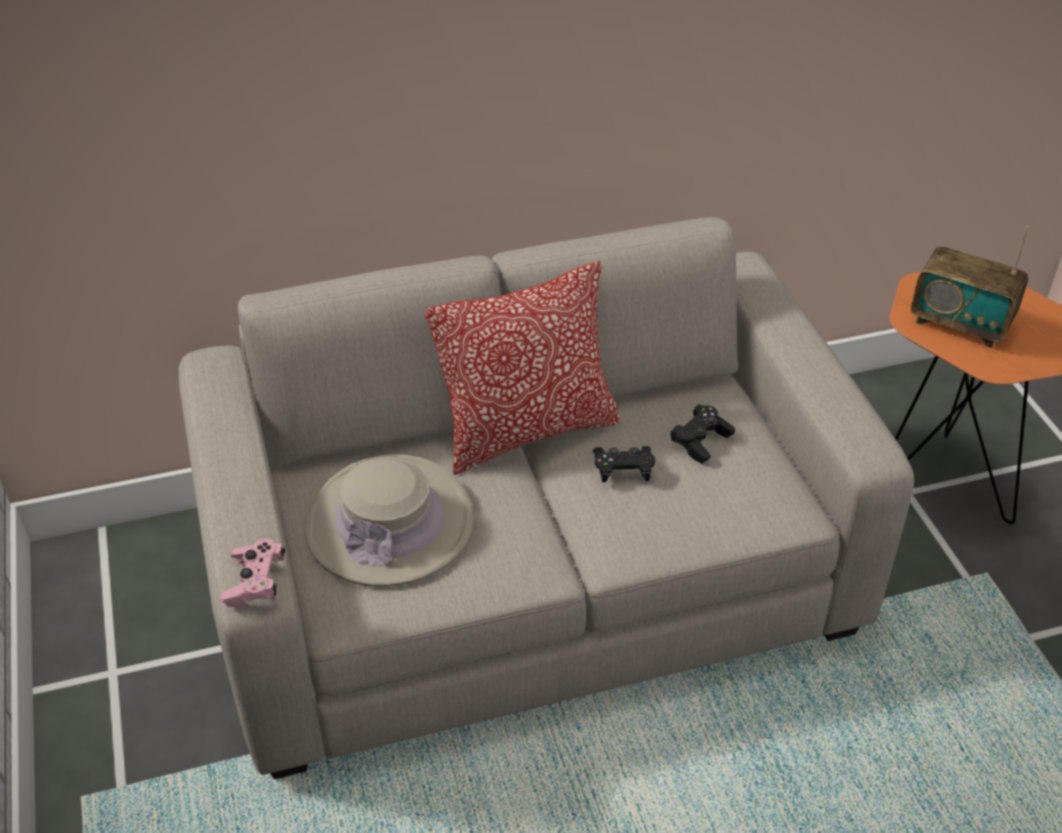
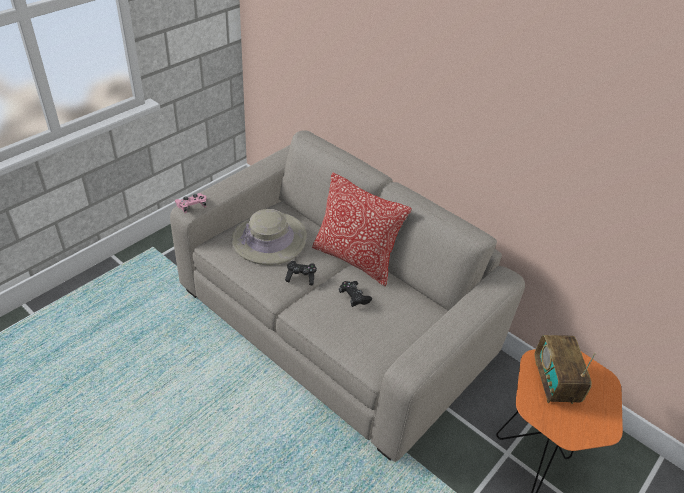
camera: 55 degrees right, 0 degrees up
black game controller [670,405,736,464] -> black game controller moved to [285,261,317,286]

